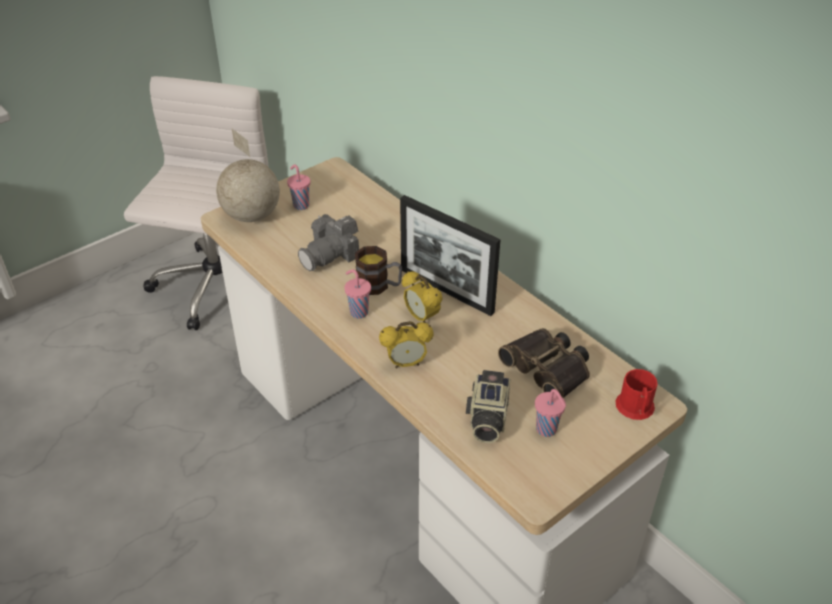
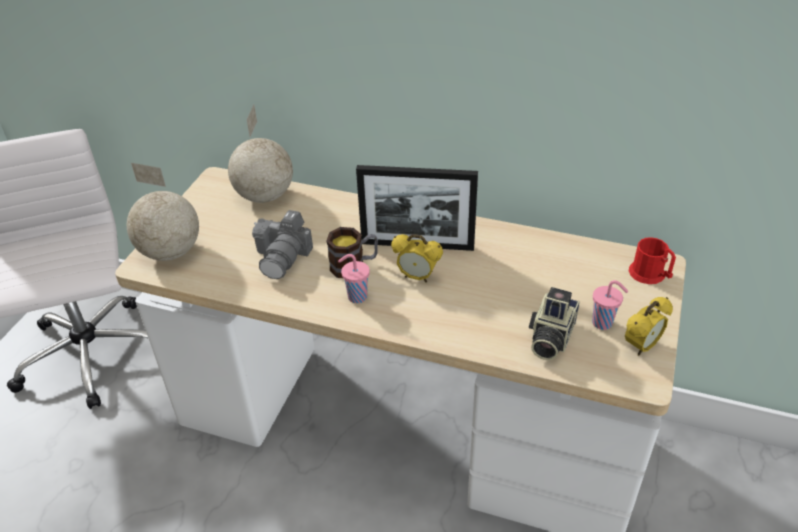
camera: 30 degrees left, 0 degrees up
pink cup [287,164,311,210] -> none
alarm clock [379,321,434,368] -> alarm clock moved to [625,297,673,356]
camera [466,370,511,443] -> camera turned 45 degrees clockwise [529,287,580,360]
binoculars [498,328,590,398] -> none
none -> globe [228,105,293,203]

